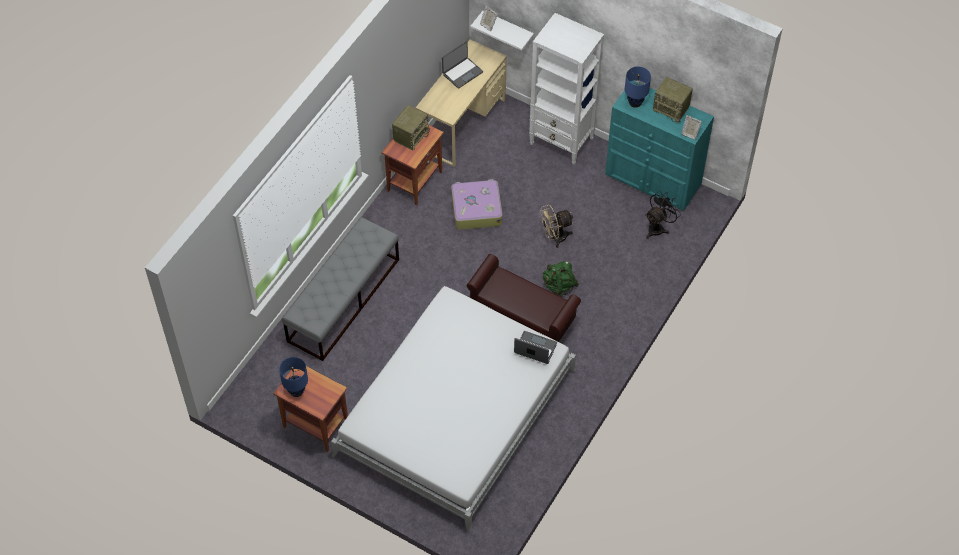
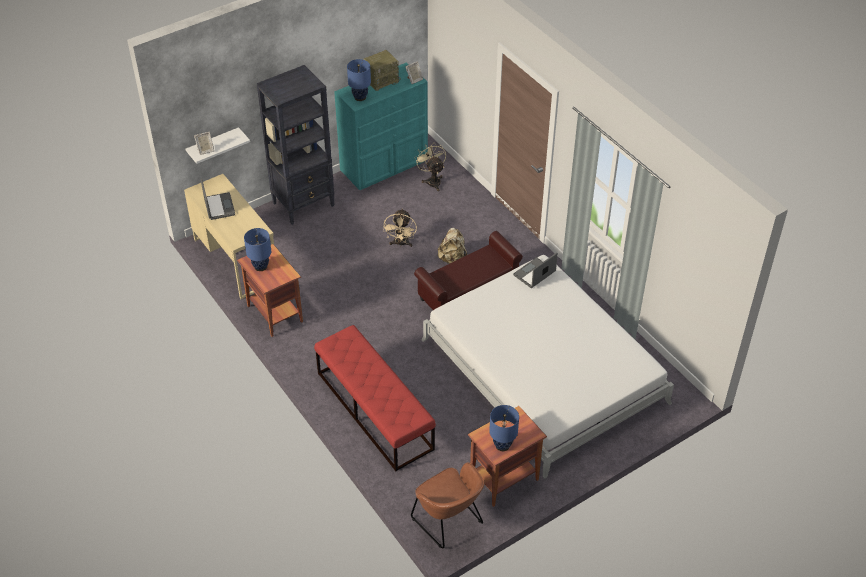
camera: 65 degrees left, 10 degrees down
grey bench [282,217,399,361] -> red bench [314,325,436,471]
radio [392,105,430,151] -> blue table lamp [244,228,271,271]
suitcase [451,179,502,230] -> none
white bookcase [529,13,604,165] -> black bookcase [257,65,335,225]
green backpack [543,261,579,297] -> beige backpack [438,228,467,264]
black fan [645,191,681,239] -> beige fan [414,142,446,191]
none -> brown armchair [411,462,484,549]

